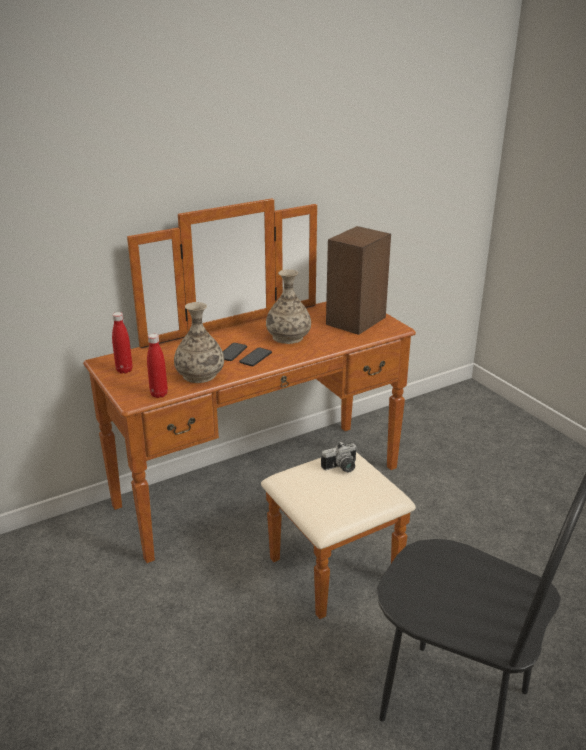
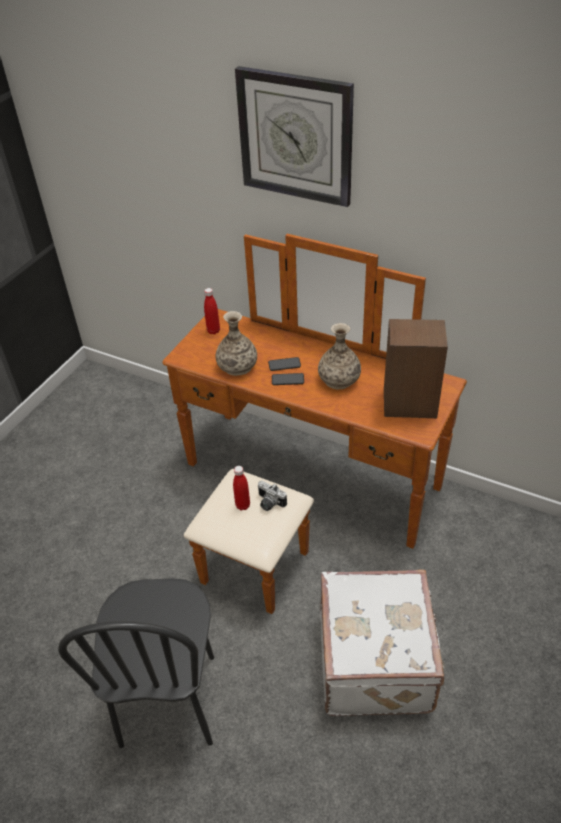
camera: 60 degrees right, 15 degrees up
red bottle [147,334,168,398] -> red bottle moved to [233,466,250,510]
none -> wall clock [235,66,354,207]
none -> white suitcase [320,570,445,716]

